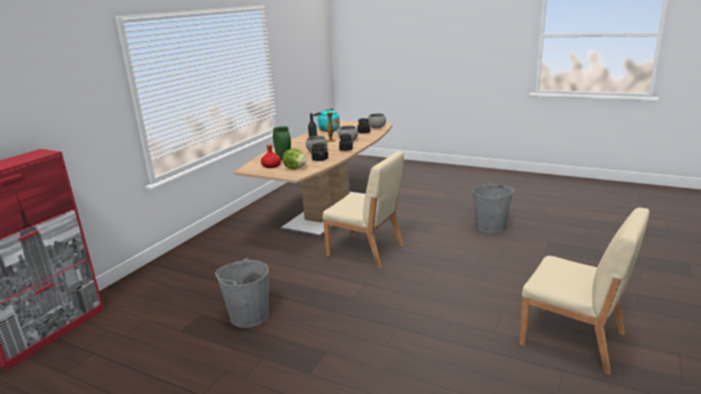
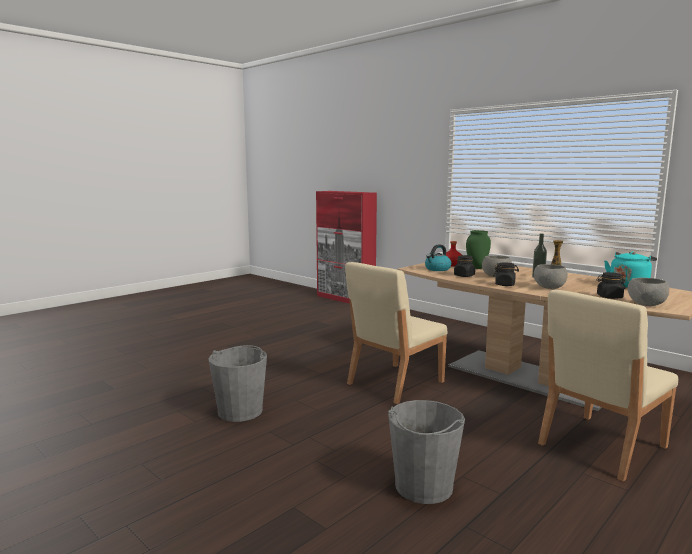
camera: 105 degrees right, 10 degrees down
grey bucket [215,258,269,328] -> grey bucket moved to [208,345,267,422]
lettuce [282,149,306,169] -> kettle [425,244,451,271]
beige chair [519,208,650,375] -> beige chair moved to [538,290,678,481]

